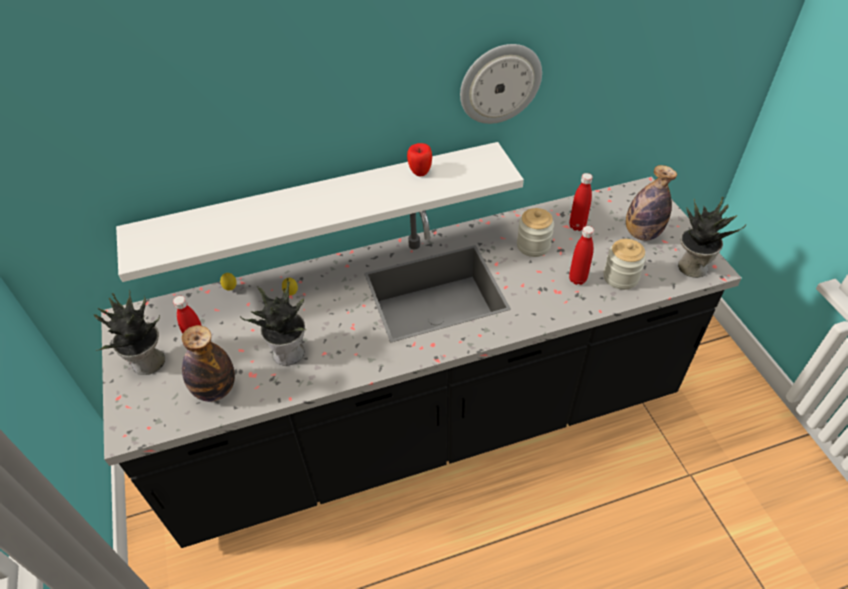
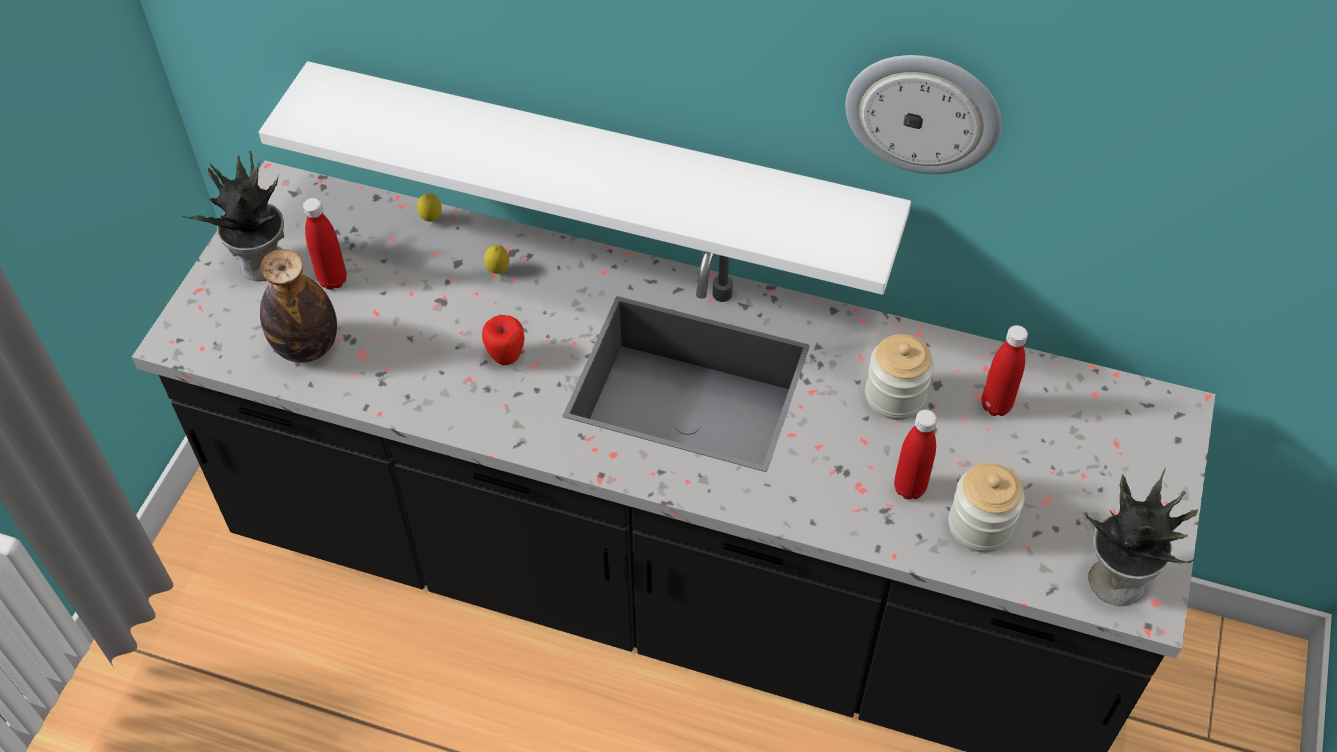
camera: 35 degrees right, 5 degrees up
potted plant [240,278,307,366] -> none
apple [407,143,432,177] -> apple moved to [482,315,524,365]
bottle [626,165,677,241] -> none

